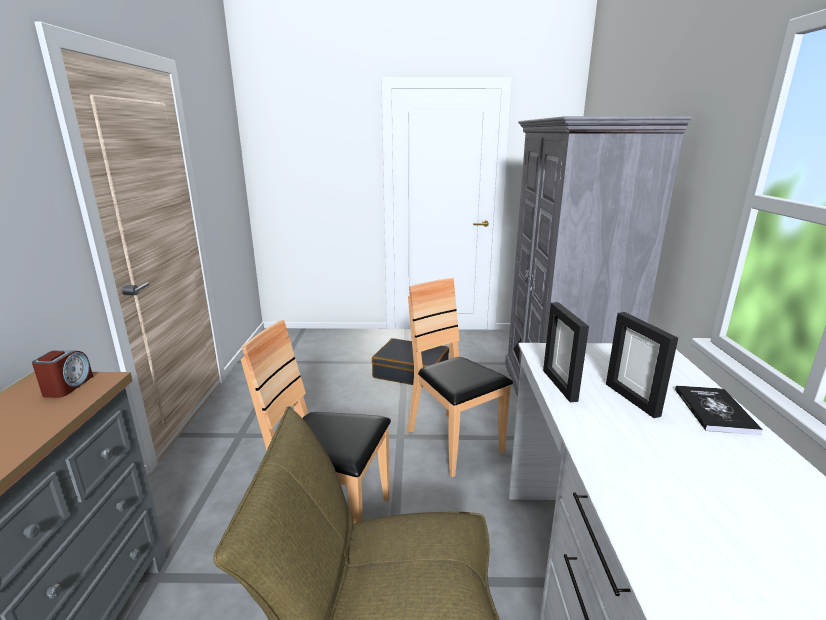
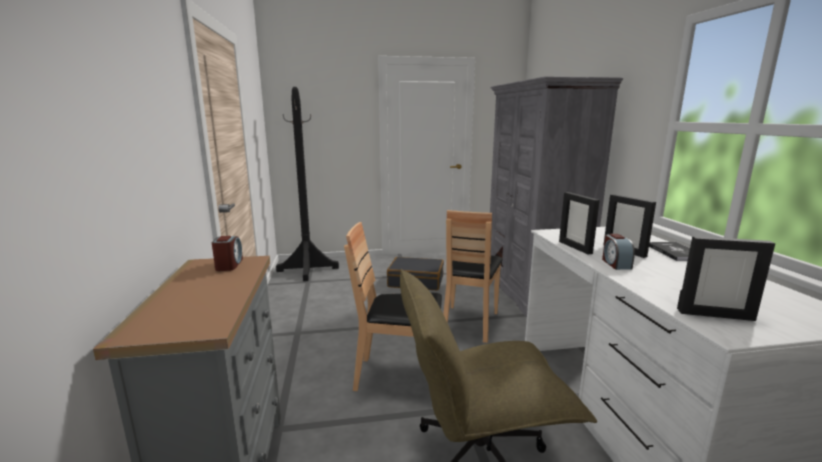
camera: 10 degrees left, 5 degrees down
brown chair [407,278,513,477] -> brown chair turned 120 degrees counterclockwise [443,210,503,343]
none -> black clothes rack [276,87,339,281]
none -> alarm clock [602,234,635,270]
none -> picture frame [677,236,775,321]

